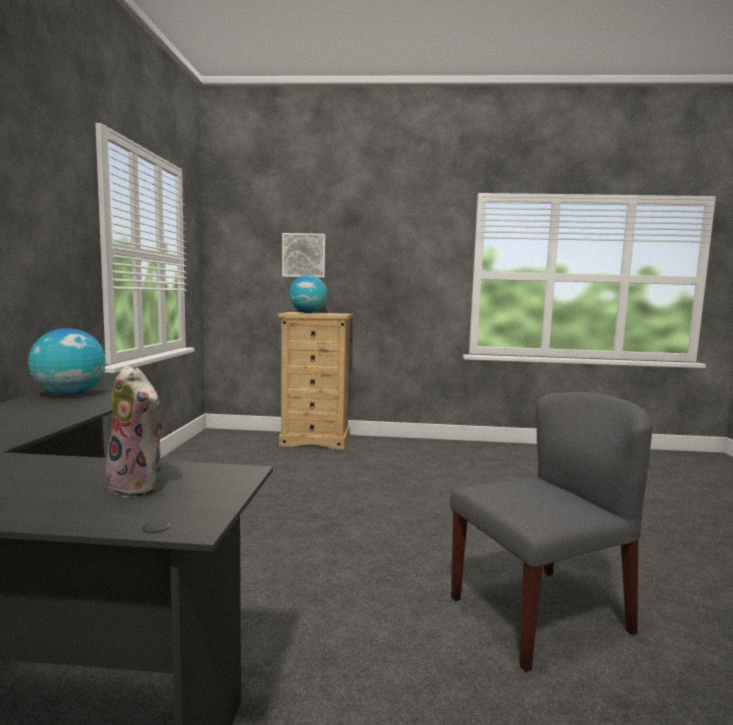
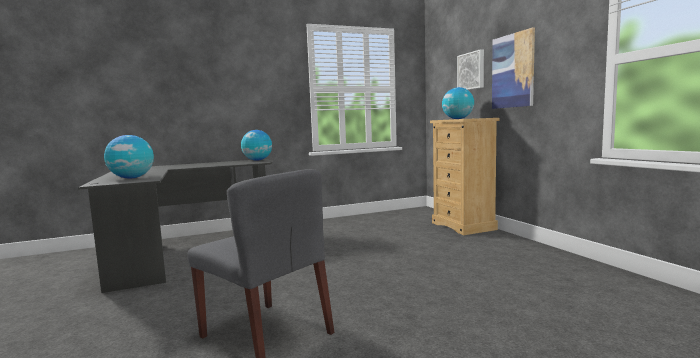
camera: 65 degrees right, 0 degrees up
plush toy [106,365,163,498] -> globe [104,135,154,179]
none -> picture [492,27,535,109]

